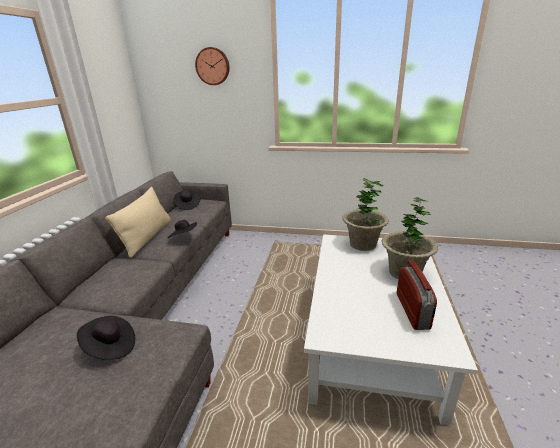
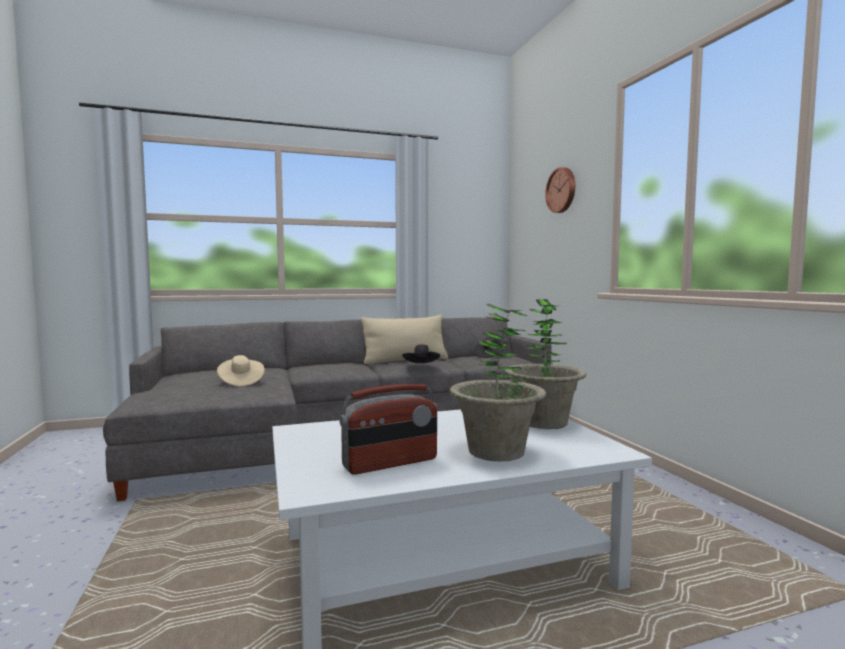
camera: 60 degrees right, 20 degrees down
black hat [77,316,135,360] -> beige hat [217,355,265,386]

